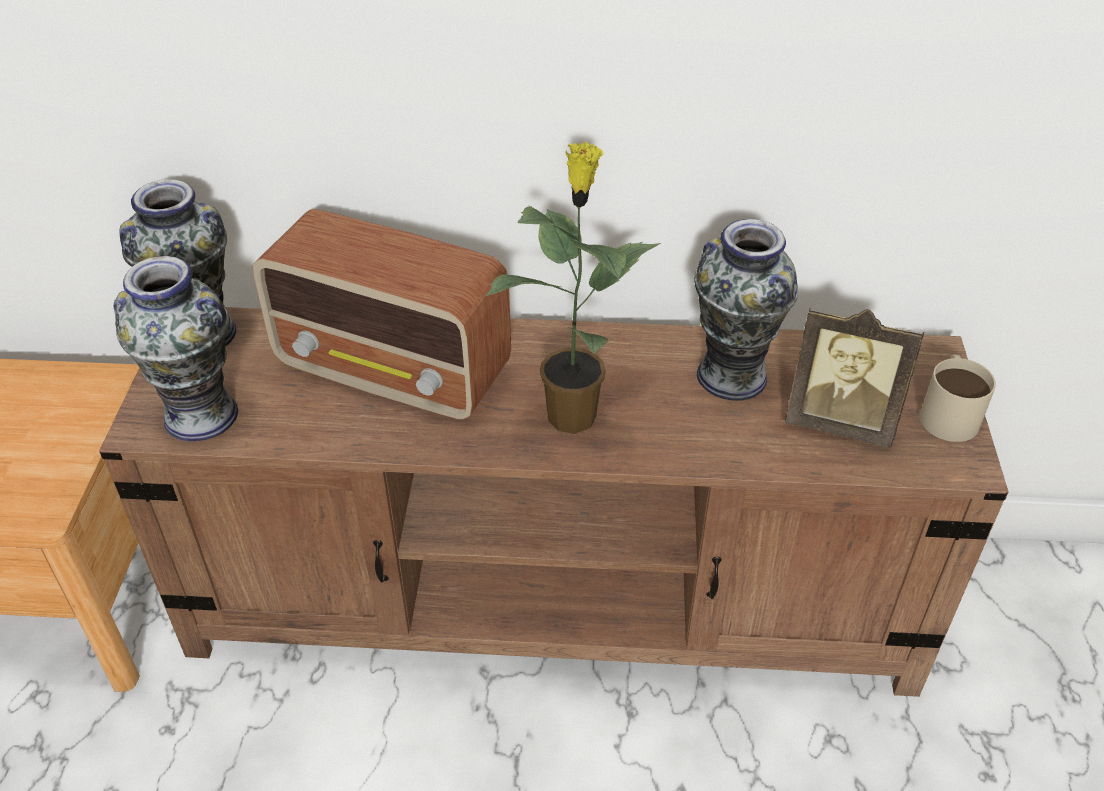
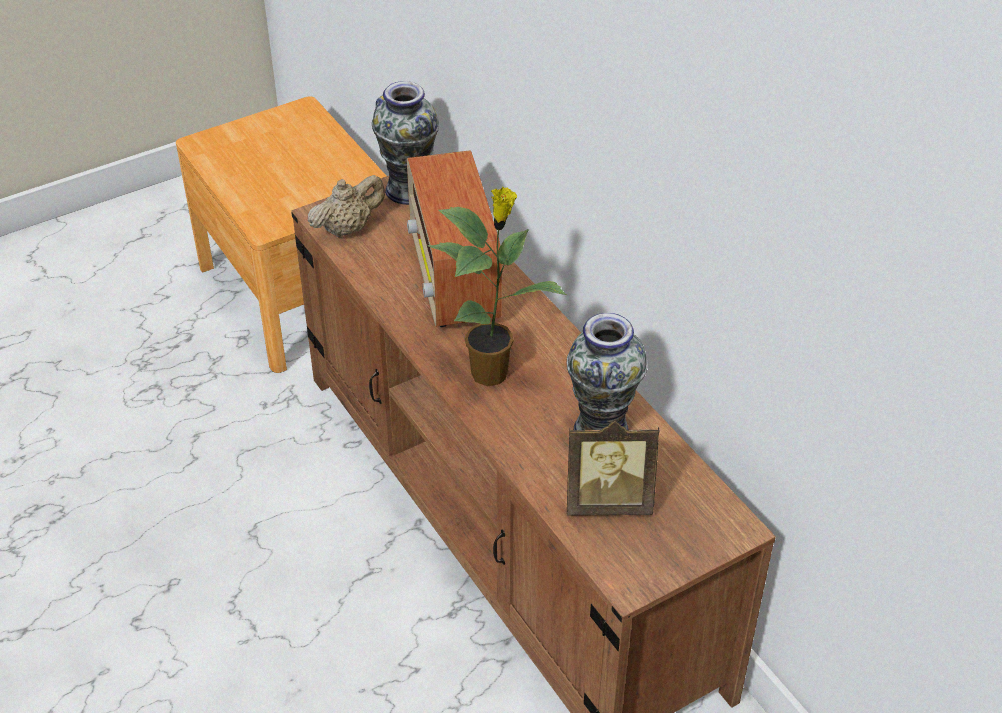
camera: 55 degrees right, 0 degrees up
vase [114,256,238,442] -> beige teapot [308,175,385,238]
picture frame [785,309,924,448] -> picture frame turned 75 degrees counterclockwise [567,421,659,516]
beige mug [920,354,996,442] -> none

